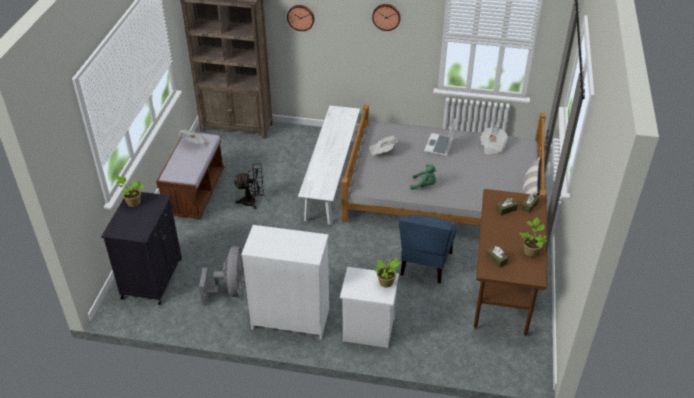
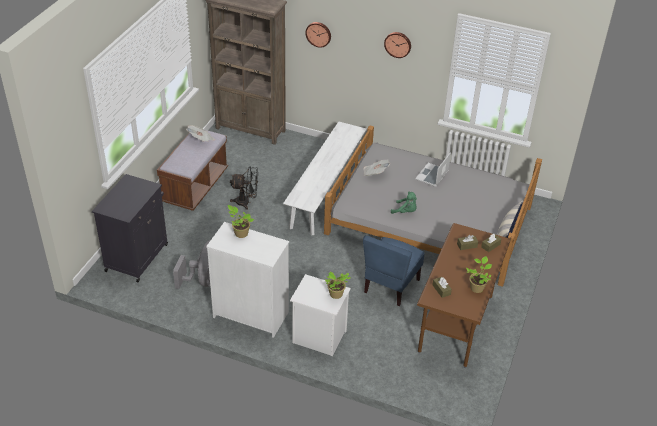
camera: 10 degrees right, 0 degrees up
potted plant [114,175,144,207] -> potted plant moved to [228,205,254,238]
newspaper [480,125,508,154] -> none

